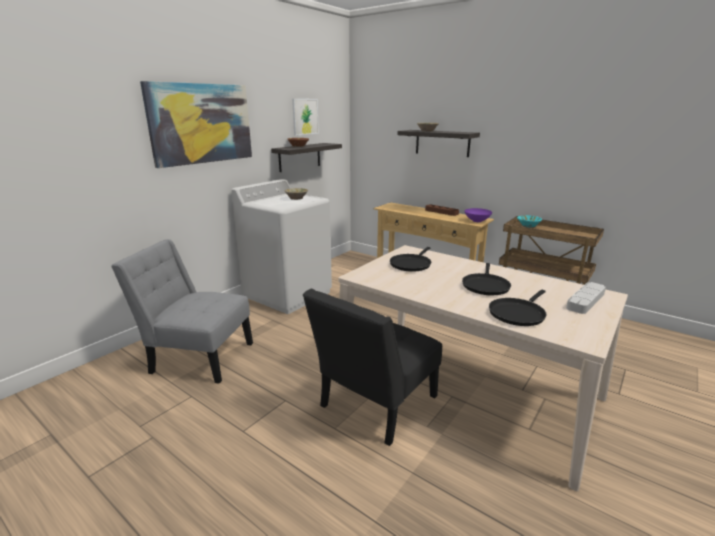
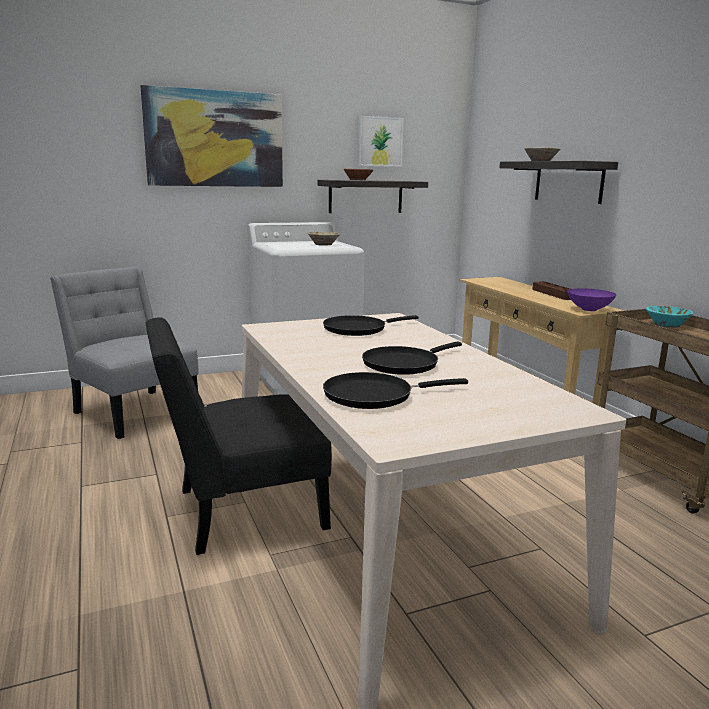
camera: 30 degrees right, 5 degrees down
grey tray [566,282,606,314] -> none

